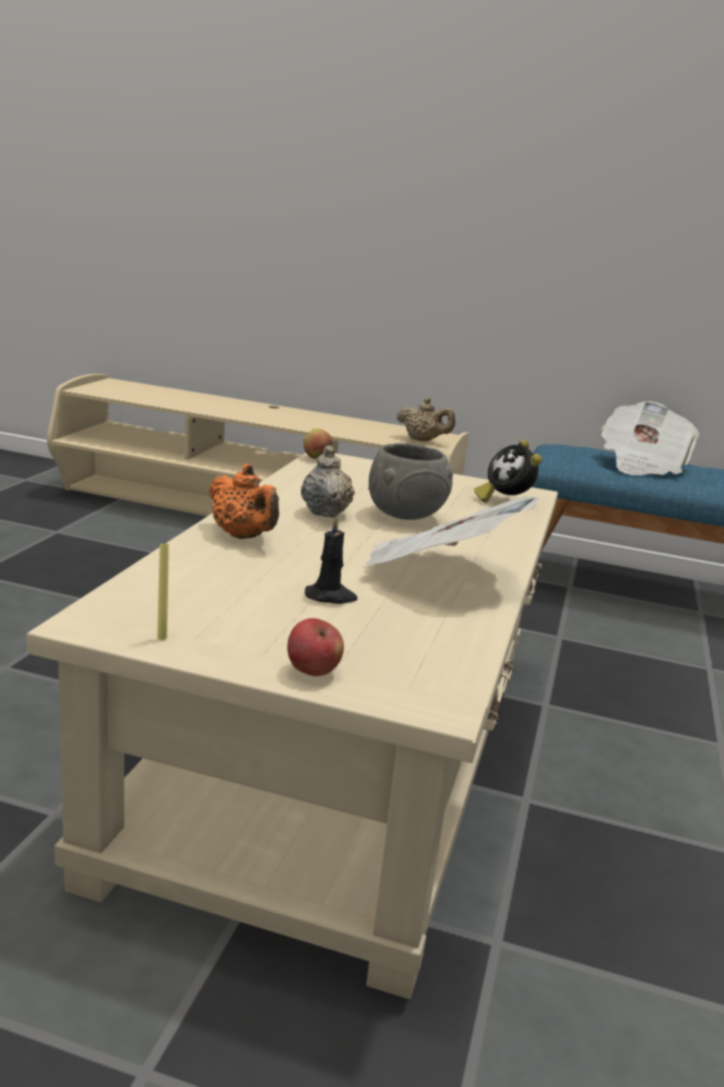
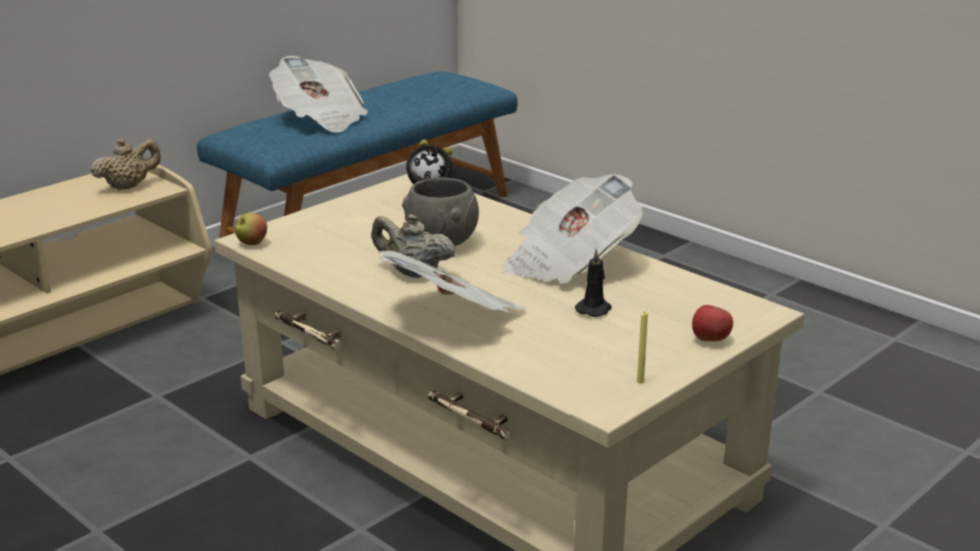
camera: 60 degrees left, 5 degrees up
orange teapot [209,464,279,539] -> newspaper [377,251,527,312]

